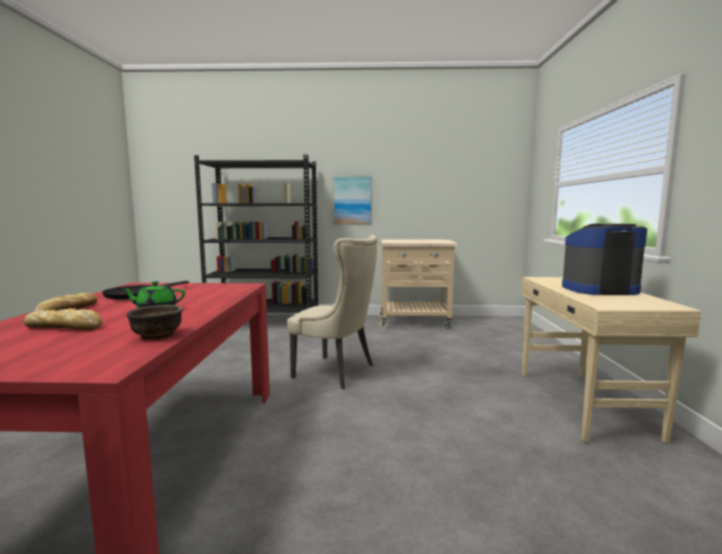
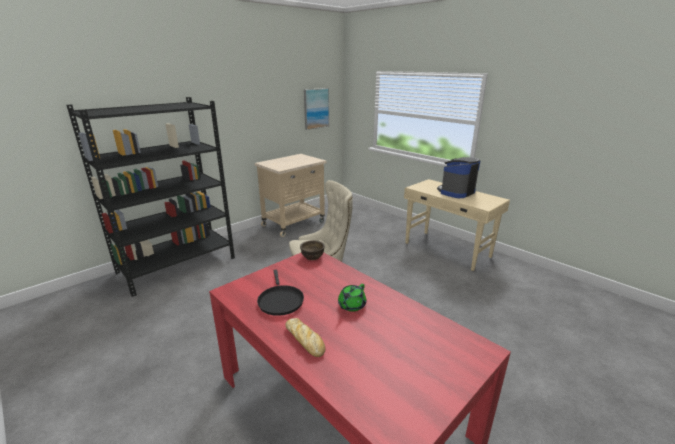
camera: 45 degrees left, 15 degrees up
bread [24,308,102,330] -> none
brown bowl [127,305,183,340] -> brown bowl moved to [300,240,325,260]
picture [333,176,372,225] -> picture moved to [304,88,329,130]

